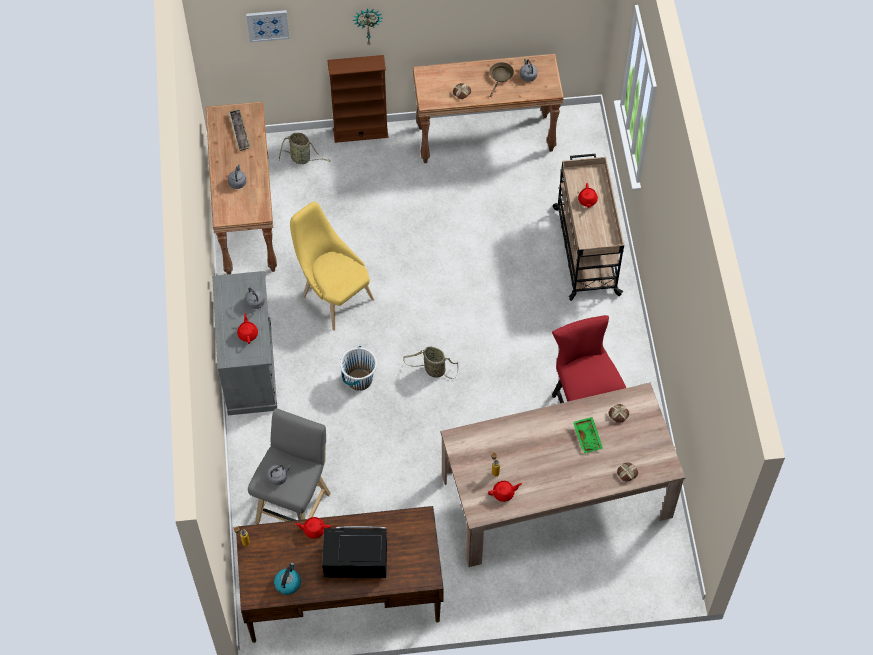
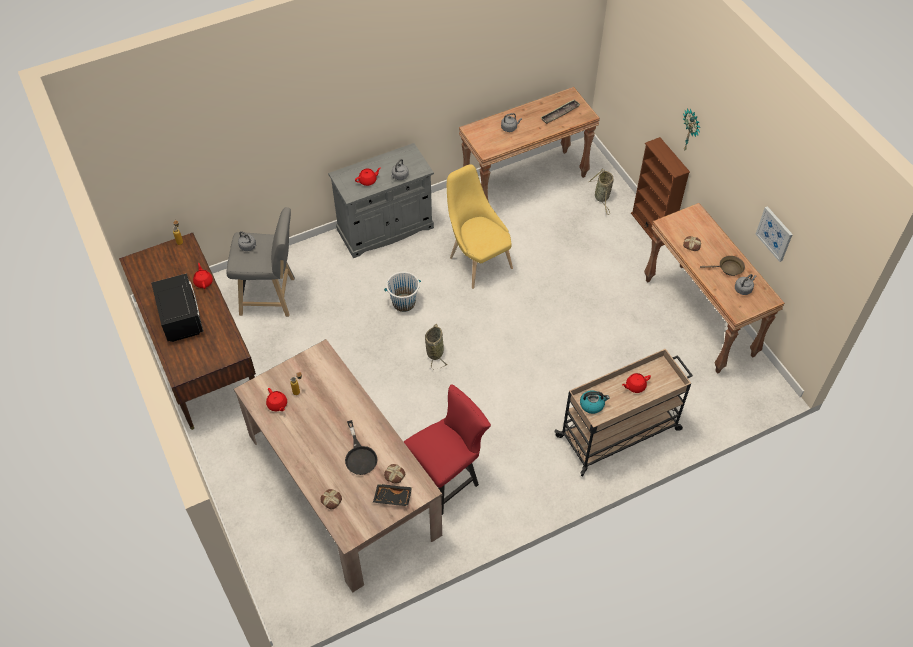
camera: 70 degrees right, 5 degrees down
picture [246,10,290,43] -> picture moved to [756,206,793,262]
kettle [274,562,301,595] -> kettle moved to [580,390,610,414]
yellow chair [290,202,374,331] -> yellow chair turned 60 degrees counterclockwise [447,164,513,289]
green tray [573,417,603,454] -> black frying pan [345,420,377,475]
none -> black tray [373,484,412,506]

